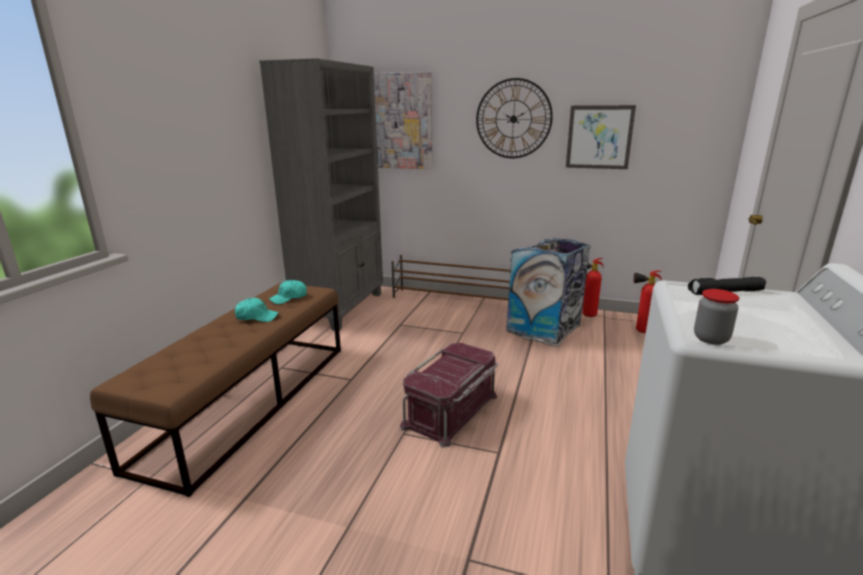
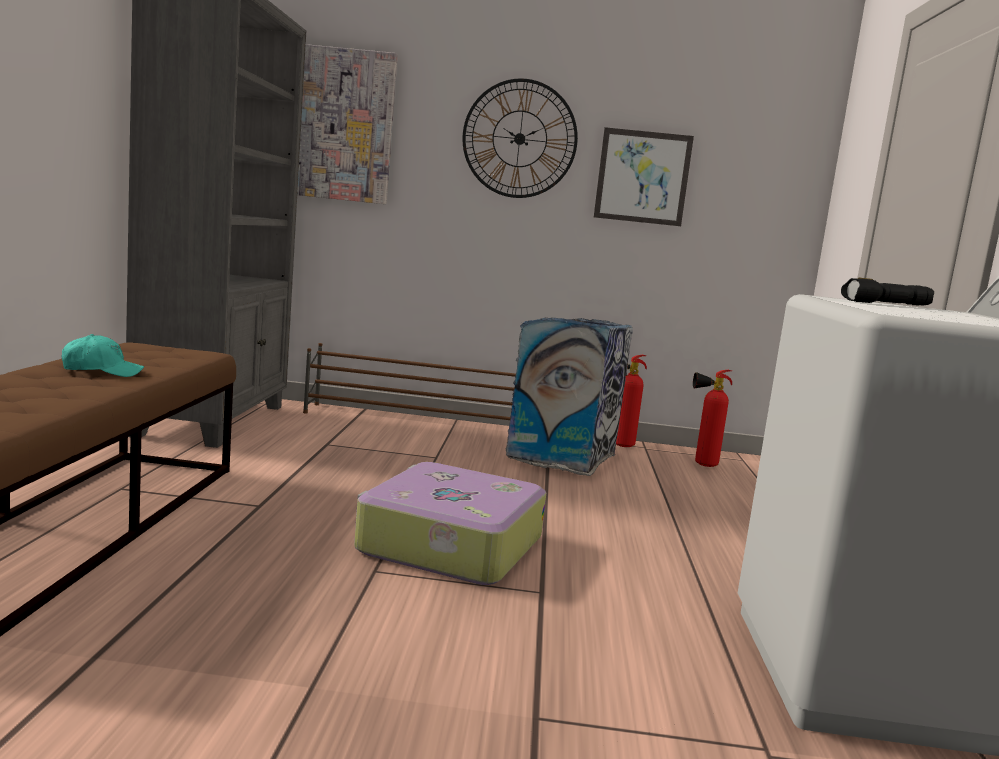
camera: 15 degrees left, 10 degrees down
turquoise cap [269,280,307,304] -> none
red storage box [400,343,498,448] -> suitcase [354,462,546,585]
jar [694,289,739,345] -> none

